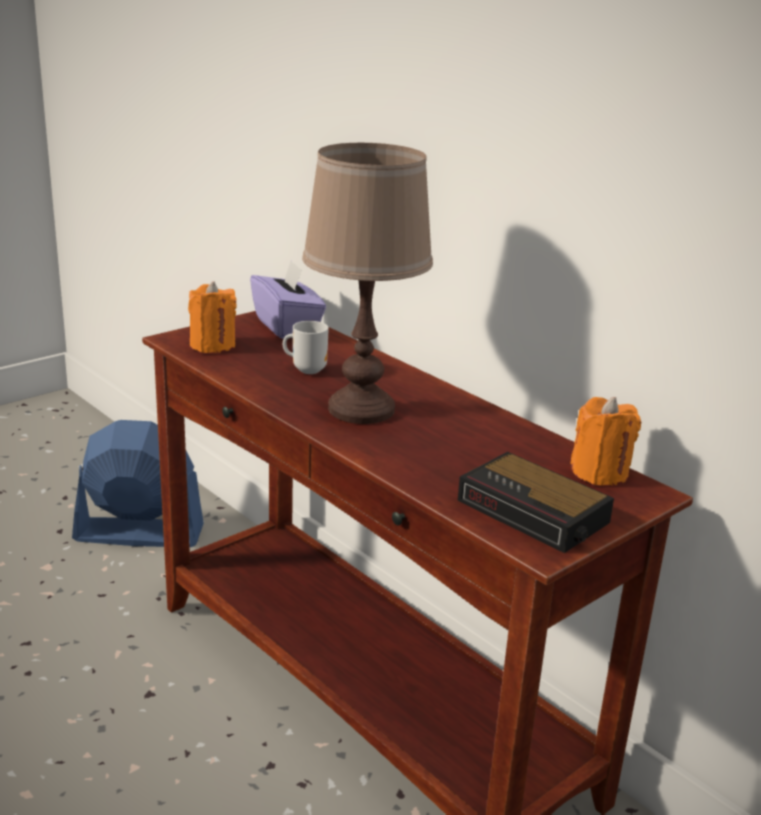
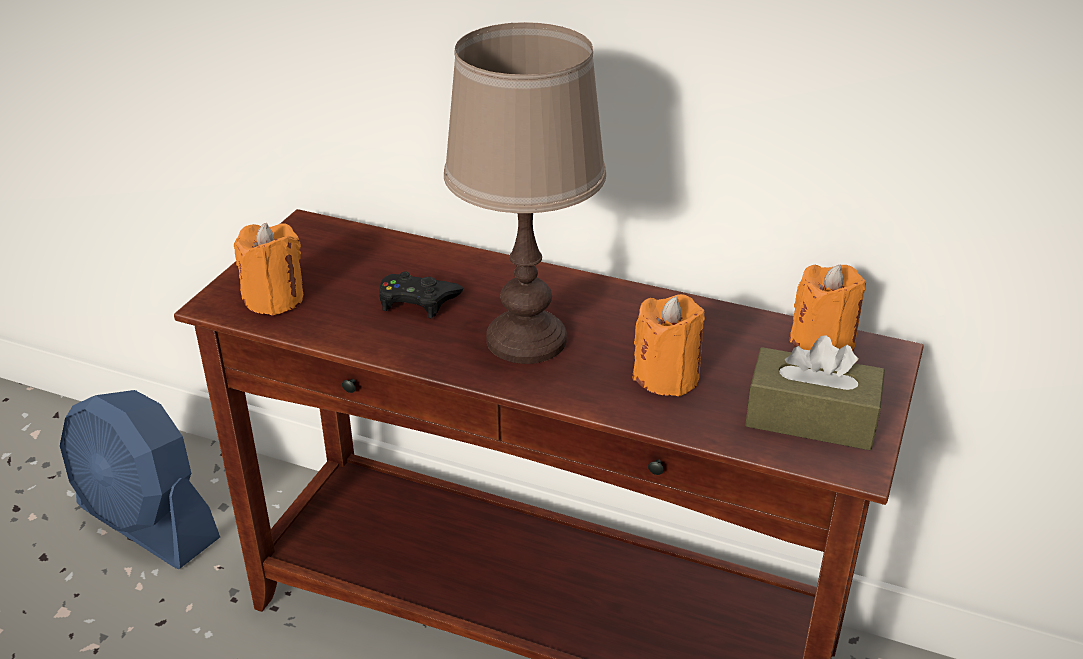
camera: 25 degrees left, 10 degrees up
blue fan [72,420,204,547] -> blue fan turned 120 degrees counterclockwise [60,390,220,569]
purple tissue box [250,260,326,339] -> none
mug [283,321,329,374] -> black game controller [379,271,463,318]
alarm clock [458,452,614,553] -> brown tissue box [745,335,885,450]
none -> orange candle [633,294,705,397]

